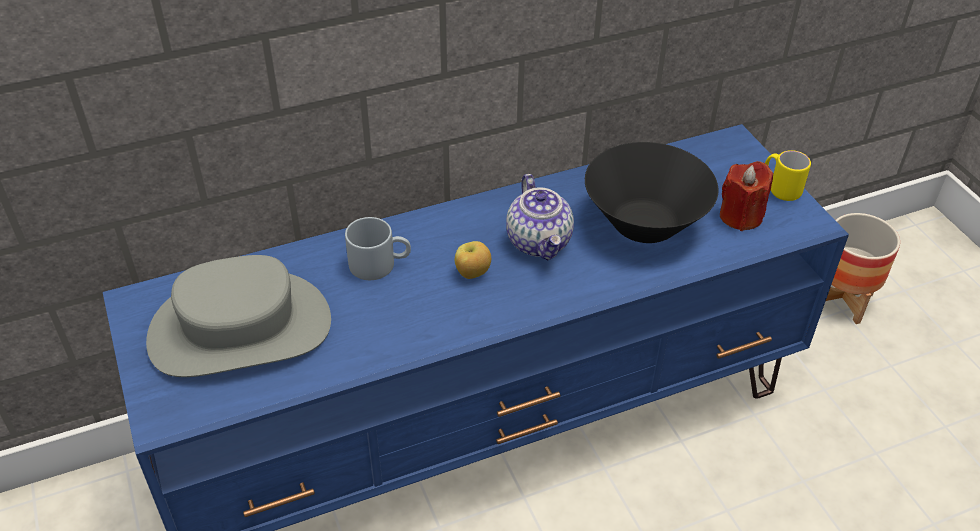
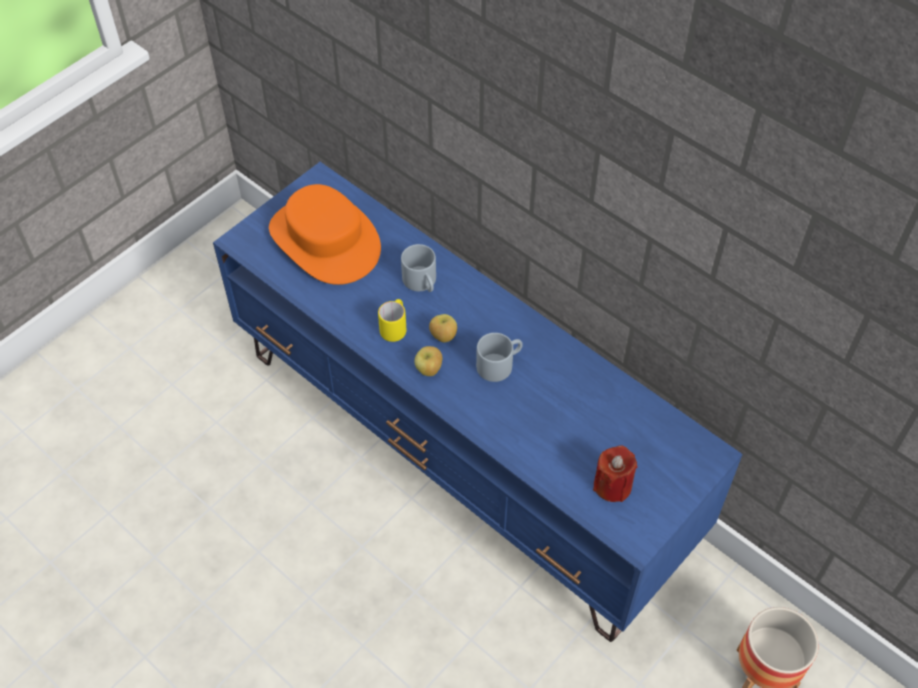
camera: 65 degrees right, 10 degrees up
grey hat [146,255,331,377] -> orange hat [269,184,381,285]
teapot [506,174,574,261] -> grey mug [476,333,523,382]
black bowl [585,142,719,243] -> none
yellow mug [765,150,811,201] -> yellow mug moved to [378,299,406,342]
none -> apple [414,346,442,376]

